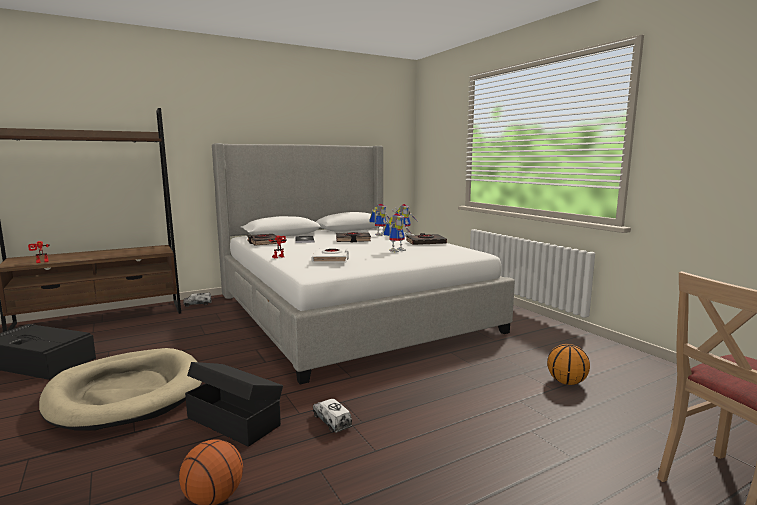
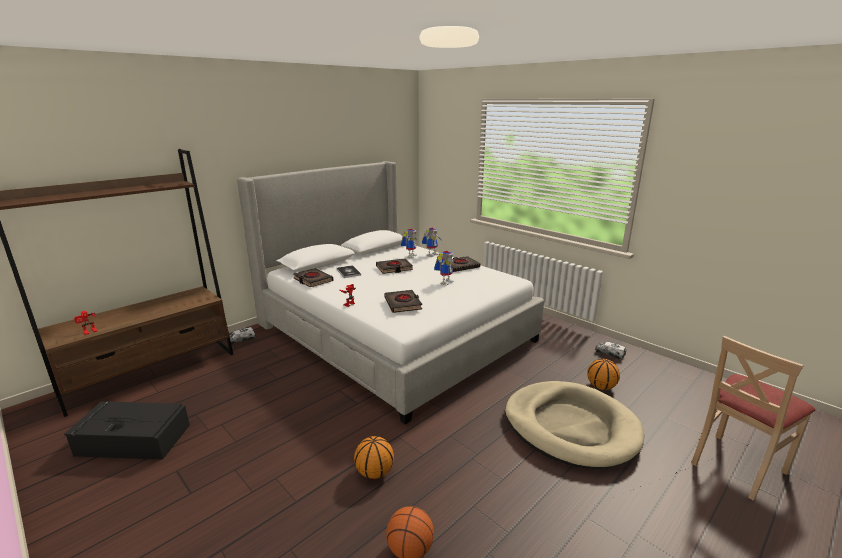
camera: 15 degrees left, 10 degrees up
beige dog bed [39,348,202,430] -> beige dog bed moved to [505,381,644,468]
black storage box [185,362,283,447] -> basketball [354,436,394,479]
white book [311,248,349,262] -> black book [384,290,422,313]
toy truck [313,399,352,433] -> toy truck moved to [595,342,626,359]

